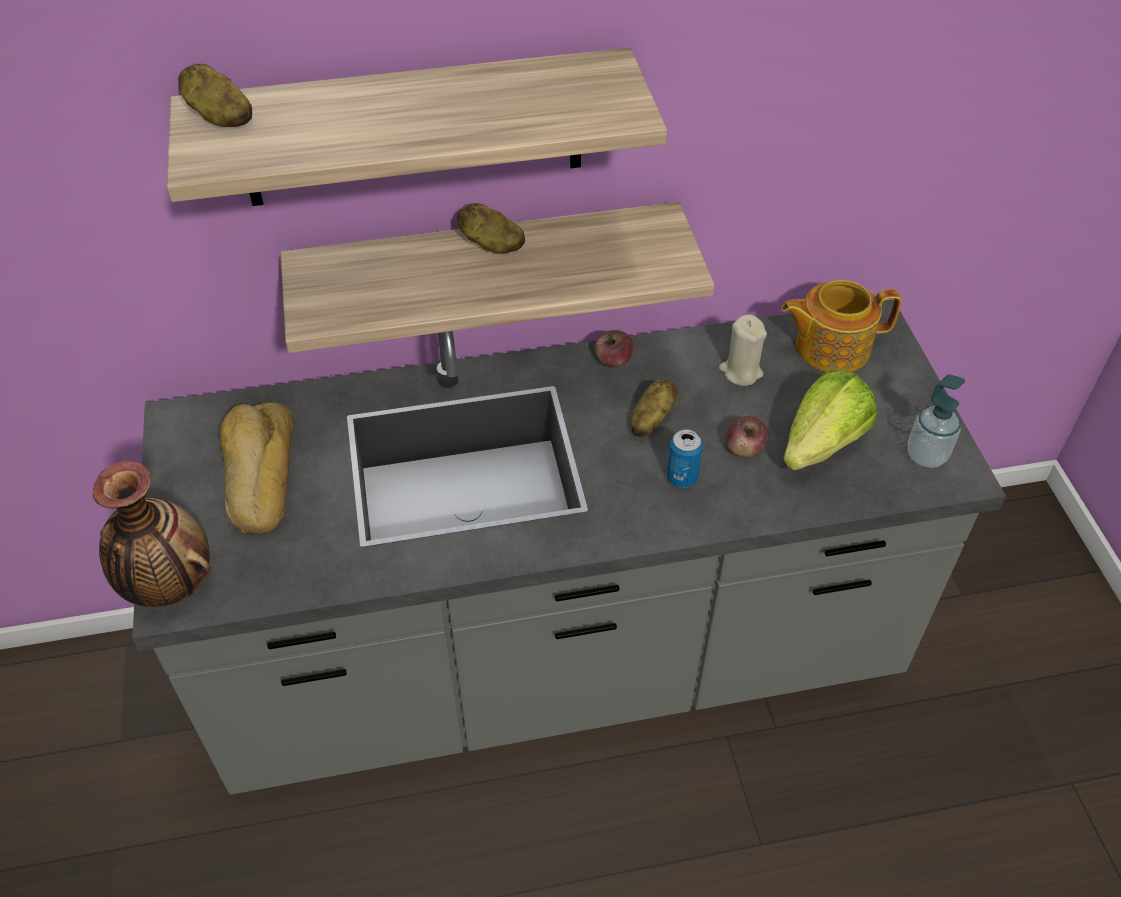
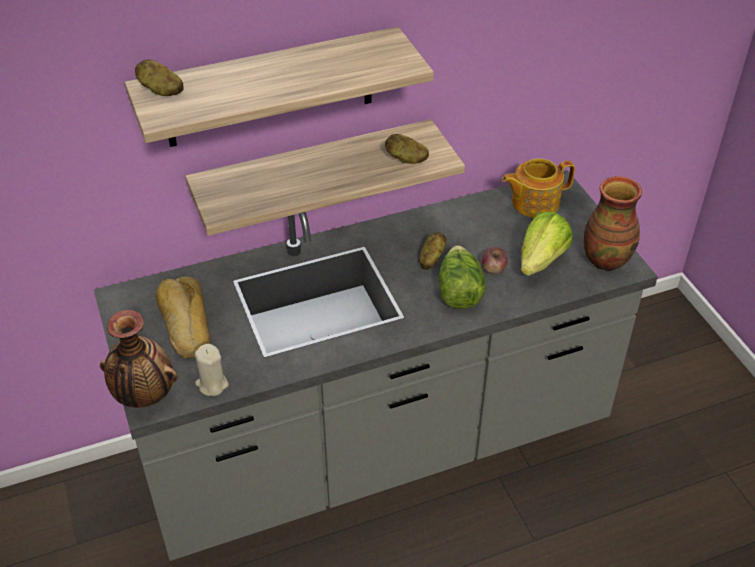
camera: 10 degrees left, 5 degrees down
potato [457,203,525,253] -> potato moved to [385,134,429,164]
apple [595,330,633,367] -> none
can [667,430,703,488] -> lettuce [438,245,486,309]
beige candle [719,315,767,386] -> beige candle moved to [195,344,229,396]
soap dispenser [908,375,965,468] -> vase [584,176,642,270]

